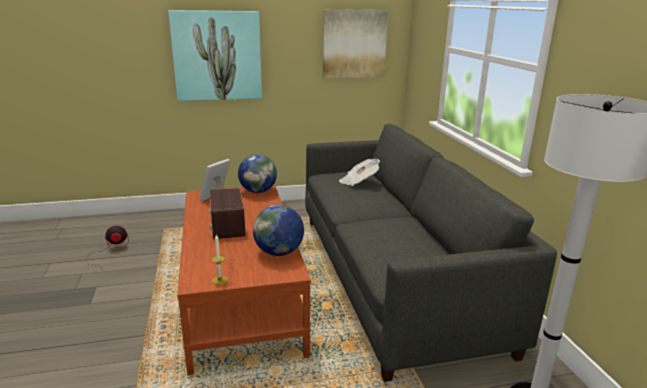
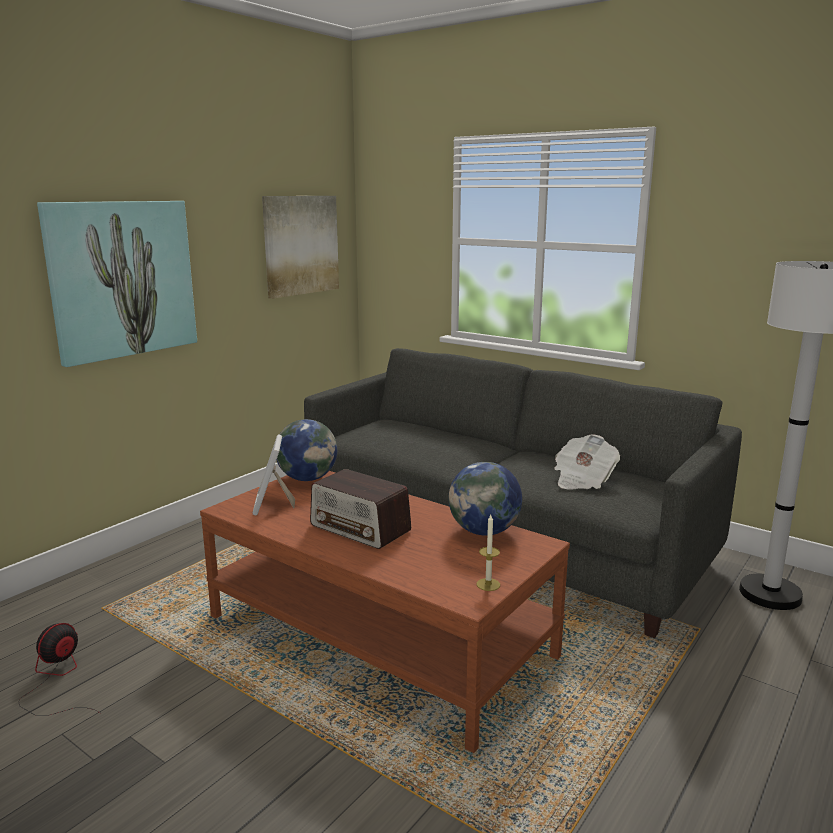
camera: 40 degrees left, 5 degrees down
newspaper [339,159,380,186] -> newspaper moved to [554,434,620,490]

